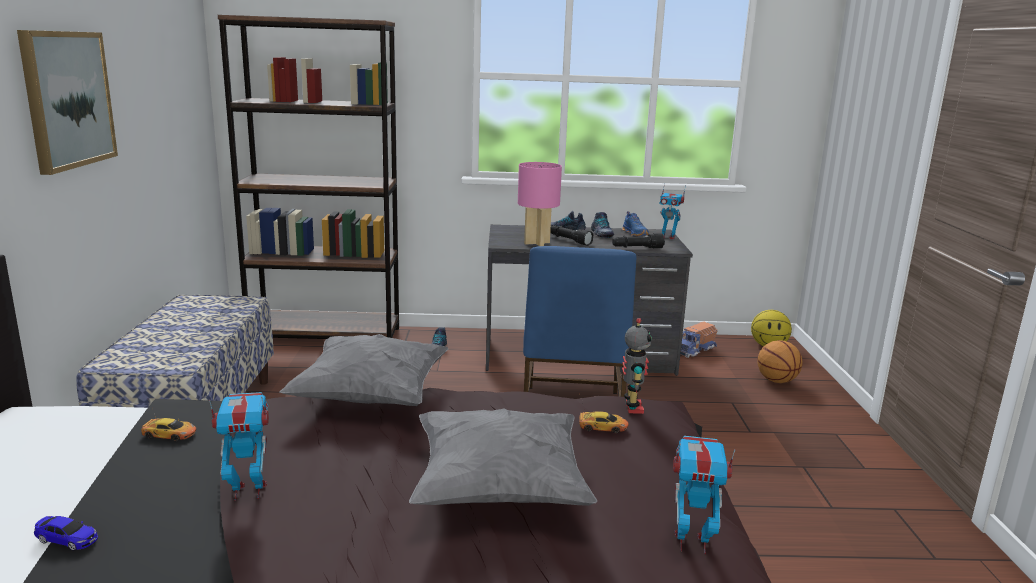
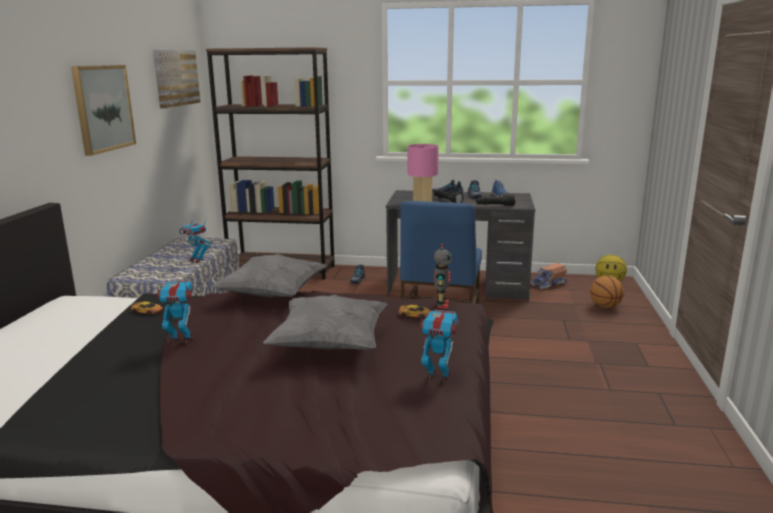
camera: 10 degrees right, 0 degrees up
toy car [34,516,98,551] -> none
toy robot [659,183,686,239] -> toy robot moved to [179,215,211,263]
none -> picture [153,50,200,108]

